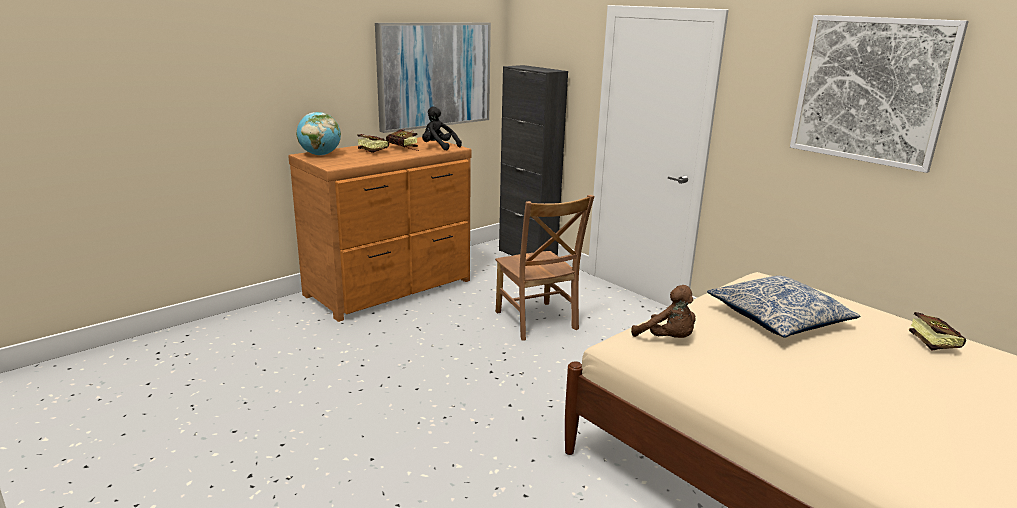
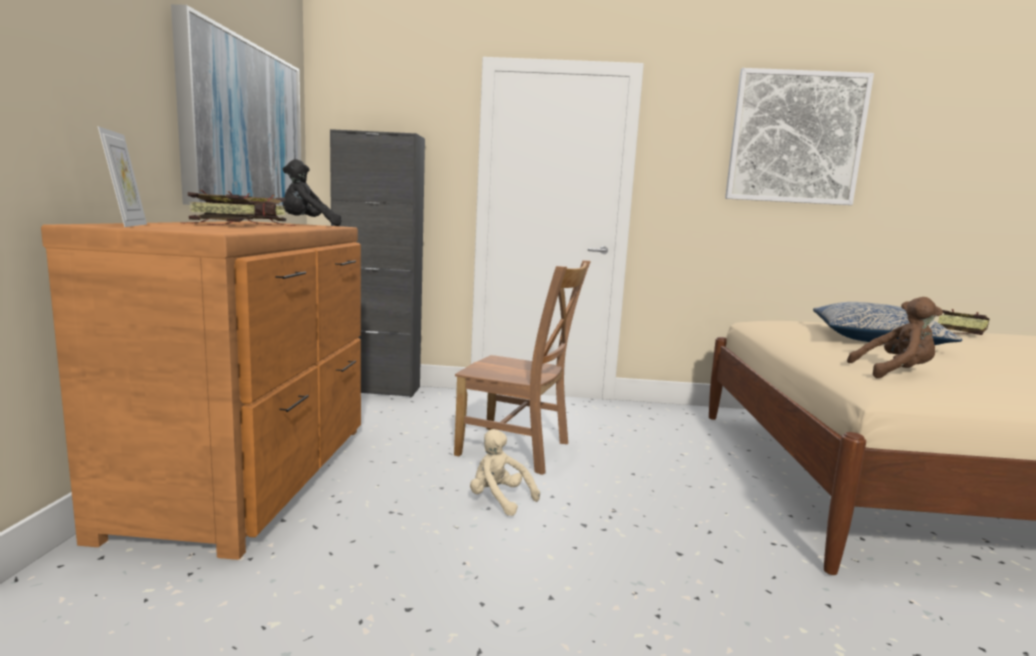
camera: 45 degrees left, 10 degrees down
globe [296,112,341,156] -> picture frame [98,126,147,227]
none -> beige plush toy [470,429,540,516]

